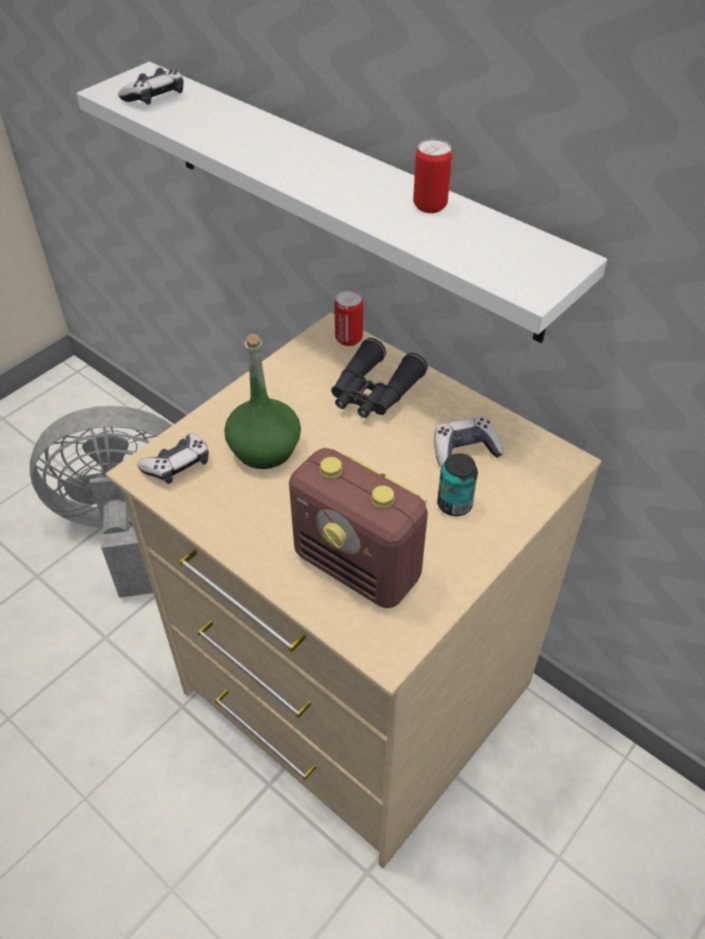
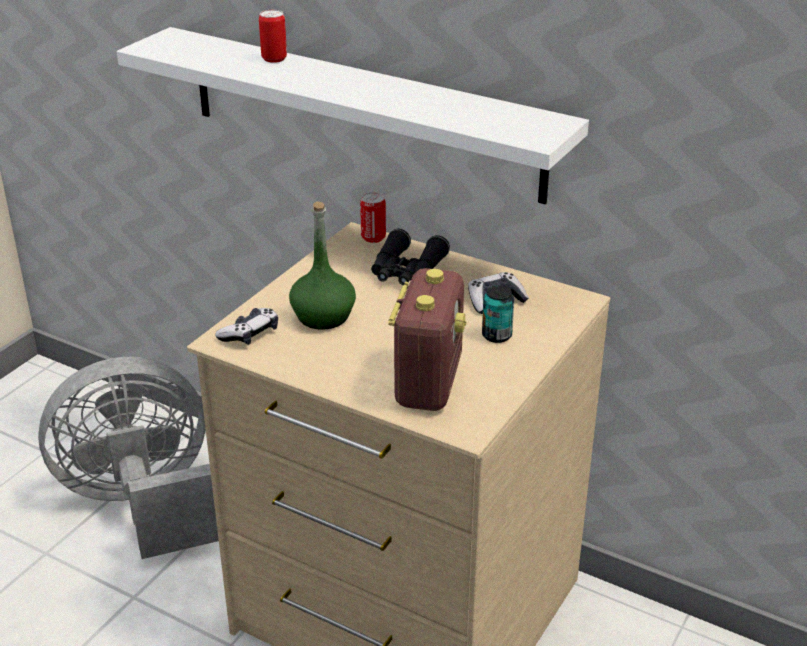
camera: 10 degrees left, 15 degrees down
game controller [118,68,184,105] -> none
radio [289,448,428,608] -> radio turned 105 degrees counterclockwise [388,268,467,411]
can [413,139,452,213] -> can moved to [259,10,287,63]

